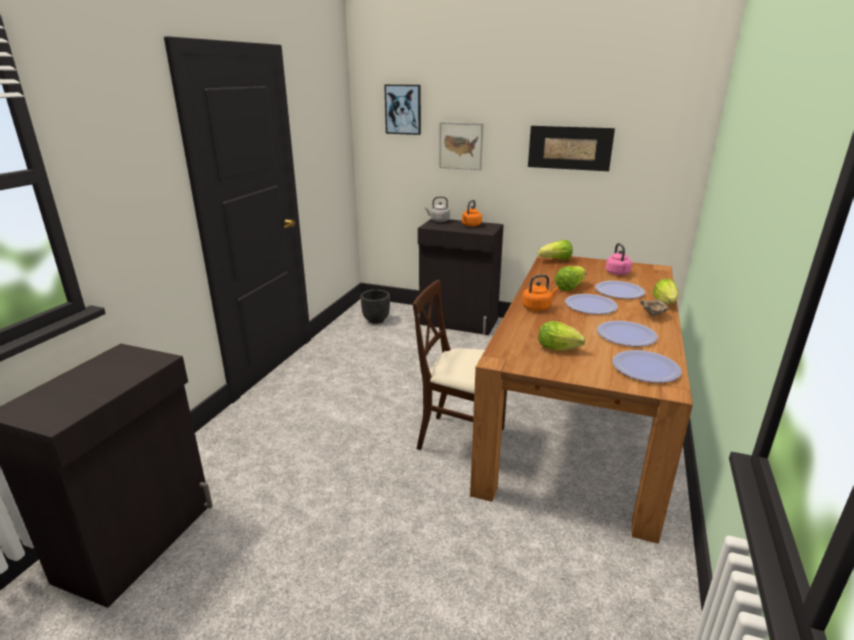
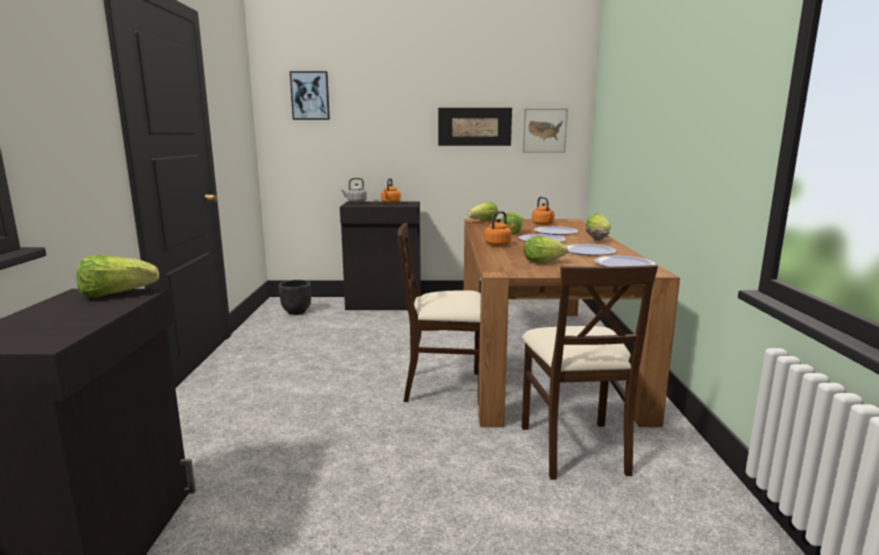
camera: 20 degrees left, 10 degrees down
picture [439,122,483,170] -> picture moved to [523,108,568,153]
pink kettle [605,243,632,275] -> orange kettle [532,197,554,225]
none -> lettuce [77,255,159,297]
none -> beige chair [522,265,658,480]

